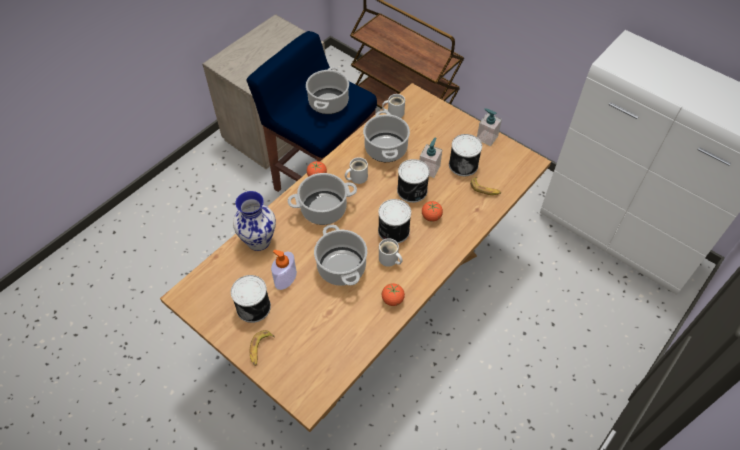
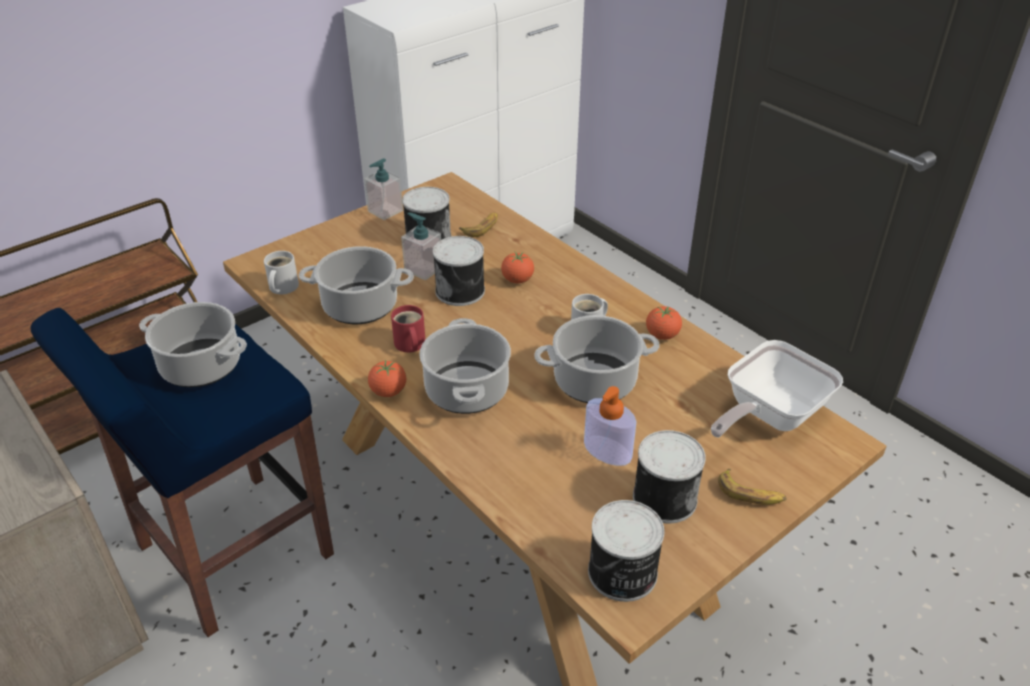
camera: 80 degrees left, 15 degrees down
vase [233,191,276,251] -> none
white mug [345,157,368,184] -> red mug [391,305,426,353]
can [378,199,411,243] -> can moved to [588,500,665,602]
none -> frying pan [711,340,843,437]

